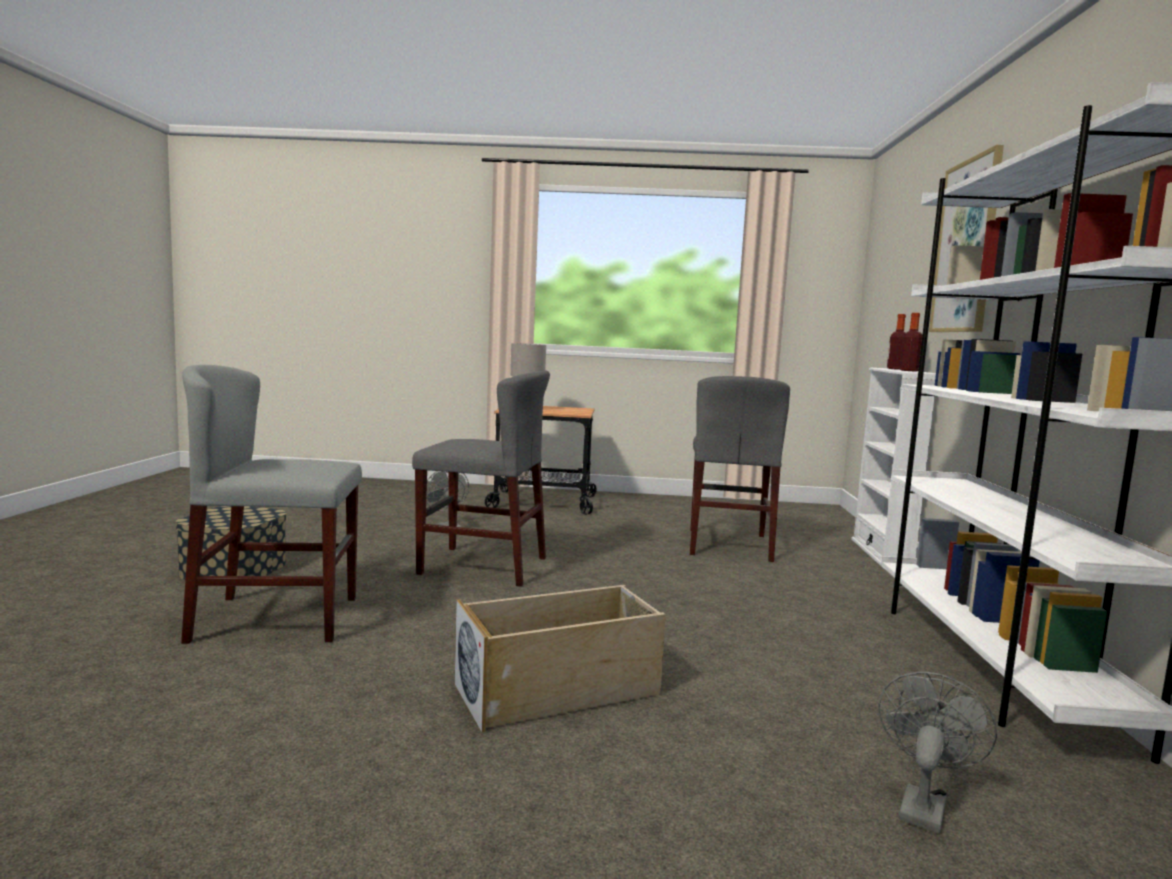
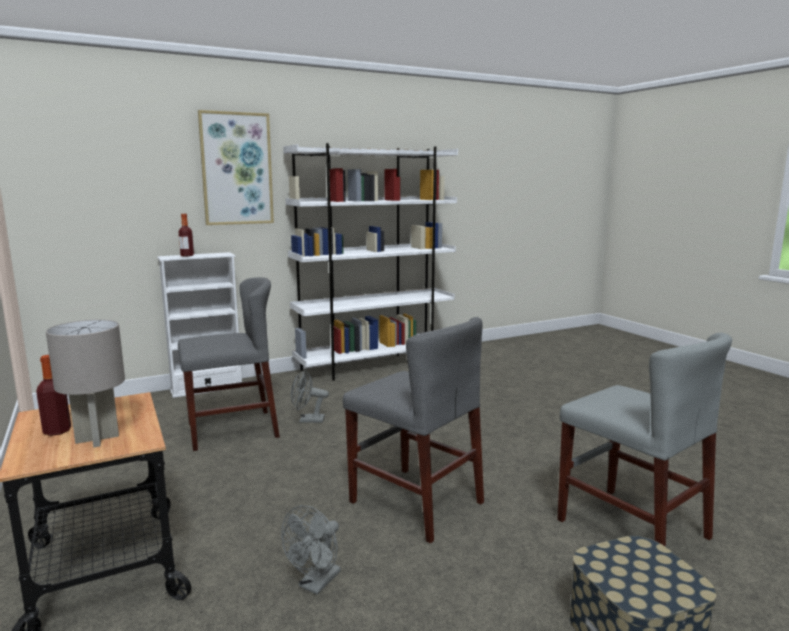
camera: 120 degrees left, 5 degrees up
grey chair [412,370,550,587] -> grey chair turned 150 degrees clockwise [343,317,484,544]
beige storage box [455,585,666,733] -> none
grey fan [878,672,997,834] -> grey fan moved to [291,370,329,423]
bottle [900,313,922,372] -> bottle moved to [36,355,71,436]

